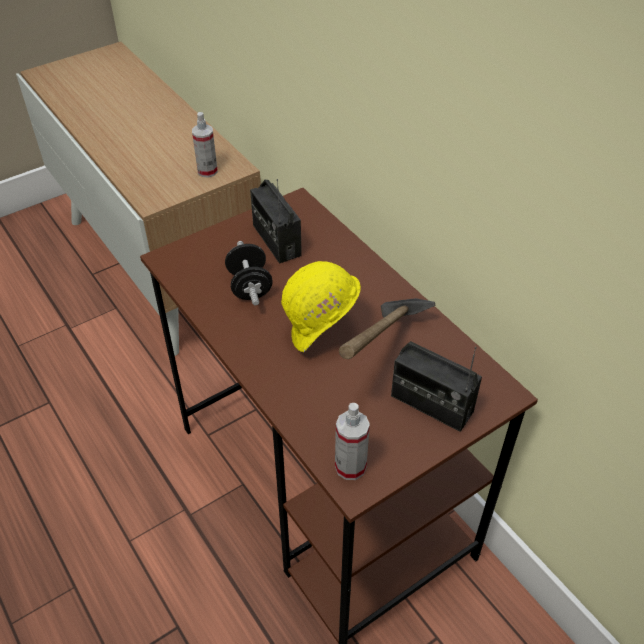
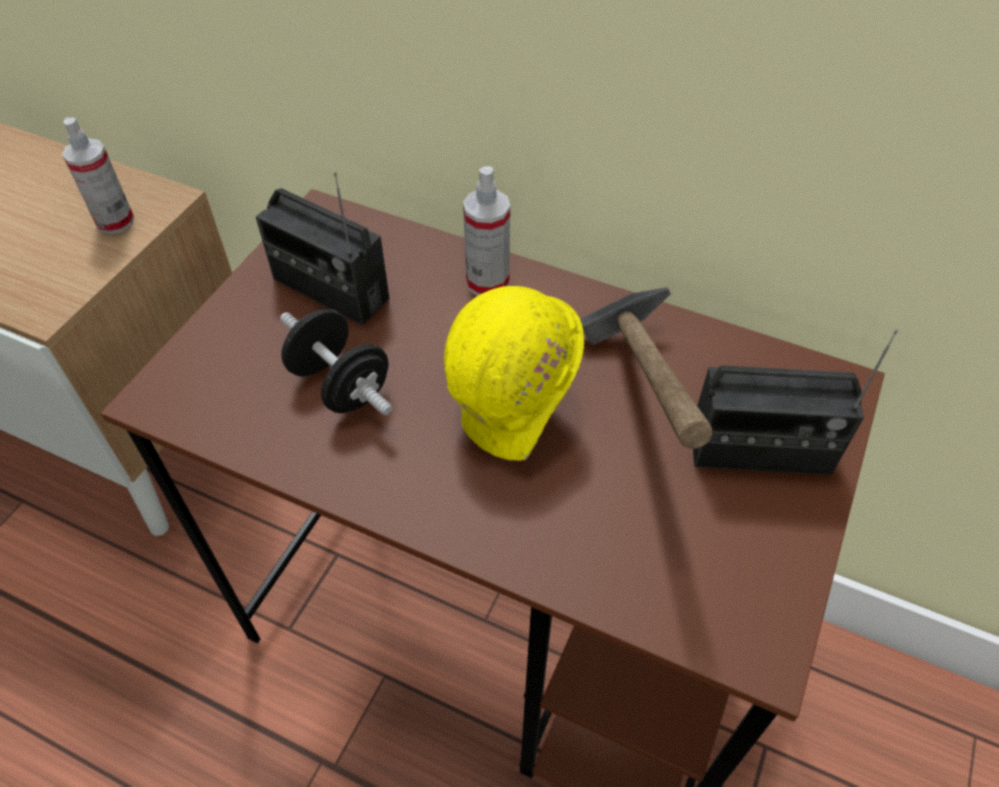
camera: 30 degrees left, 5 degrees up
spray bottle [335,403,370,480] -> spray bottle moved to [463,166,510,296]

